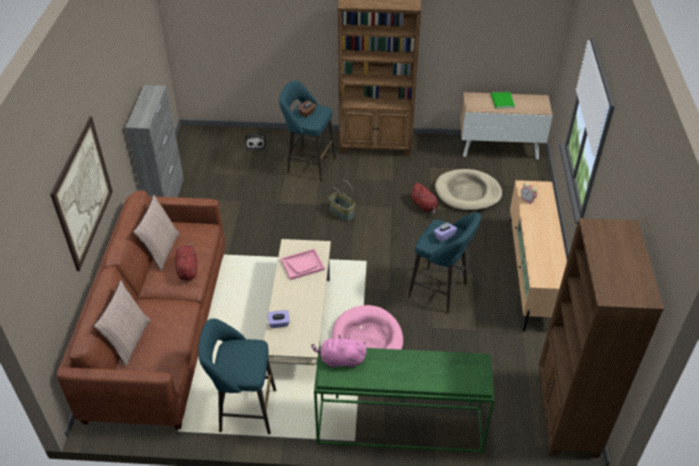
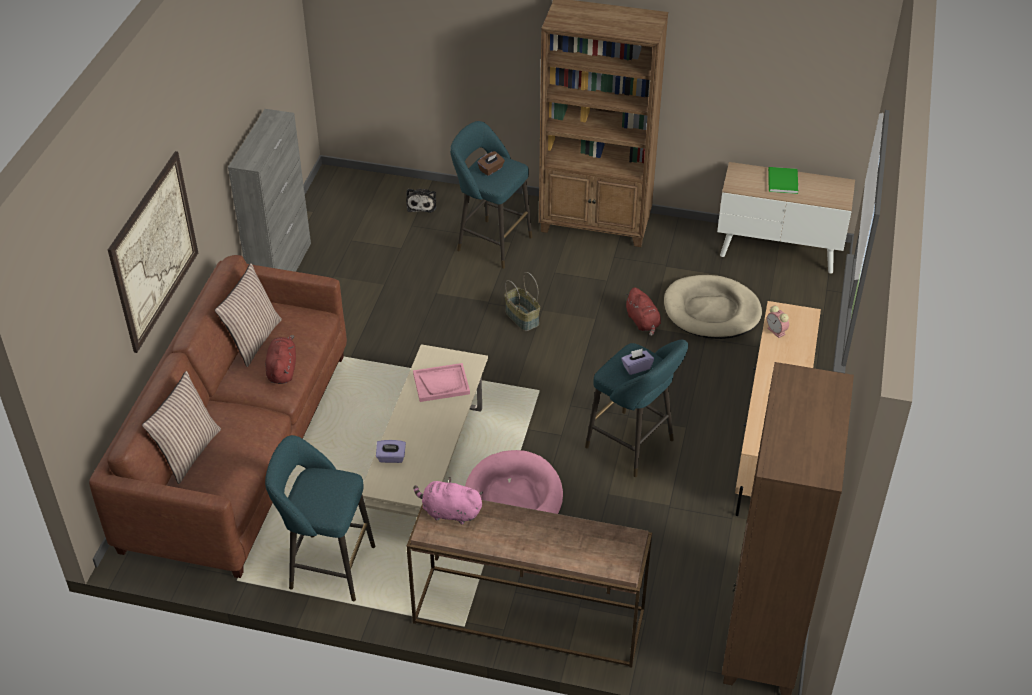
camera: 10 degrees right, 0 degrees up
green console table [314,346,495,454] -> brown console table [407,500,652,668]

